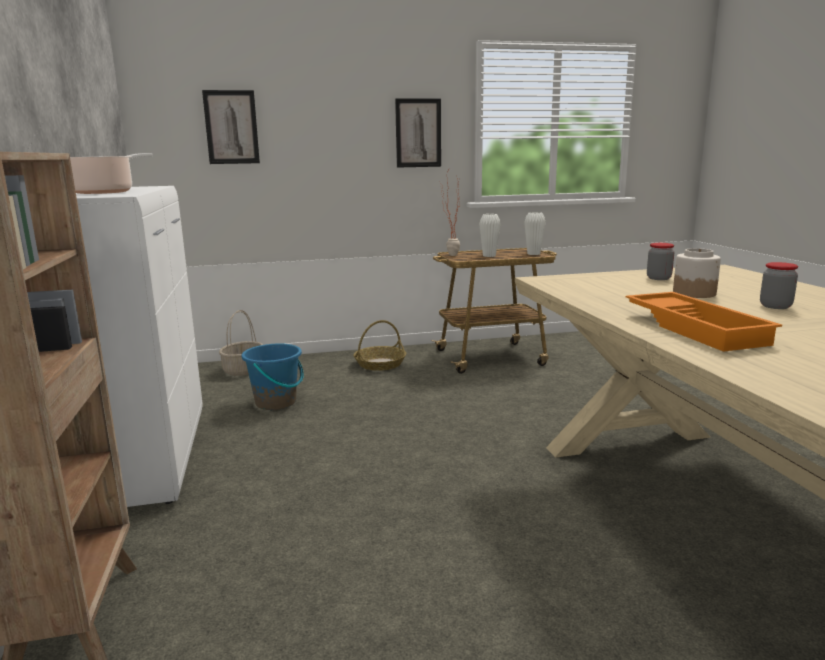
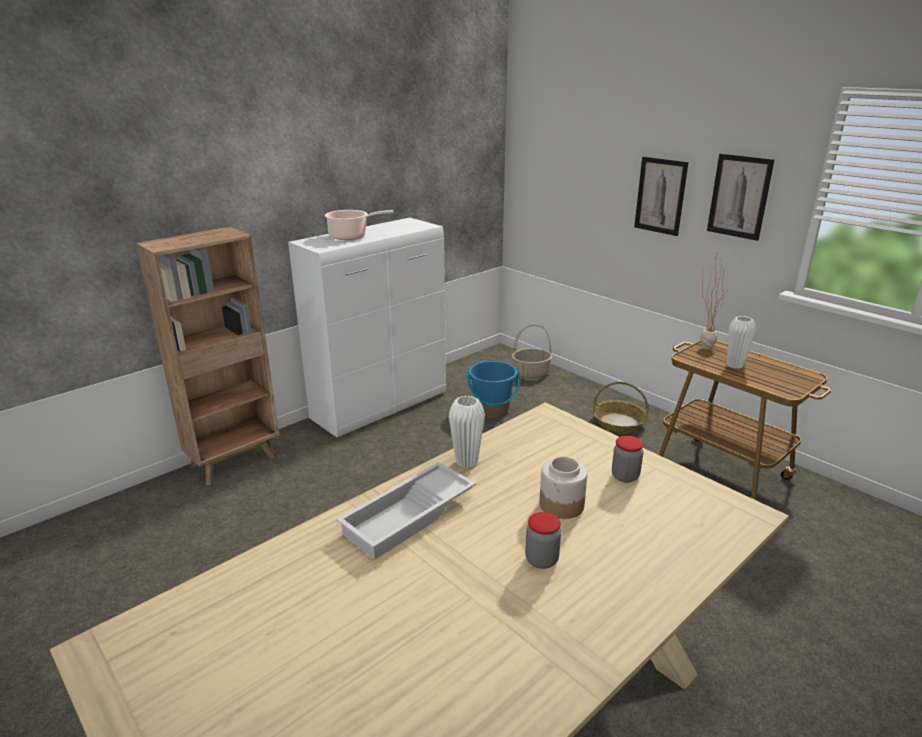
camera: 60 degrees right, 10 degrees up
picture [202,90,260,164] -> picture moved to [634,156,689,236]
white vase [524,212,545,255] -> white vase moved to [449,396,485,468]
orange tray [626,292,782,352] -> white tray [337,462,476,559]

